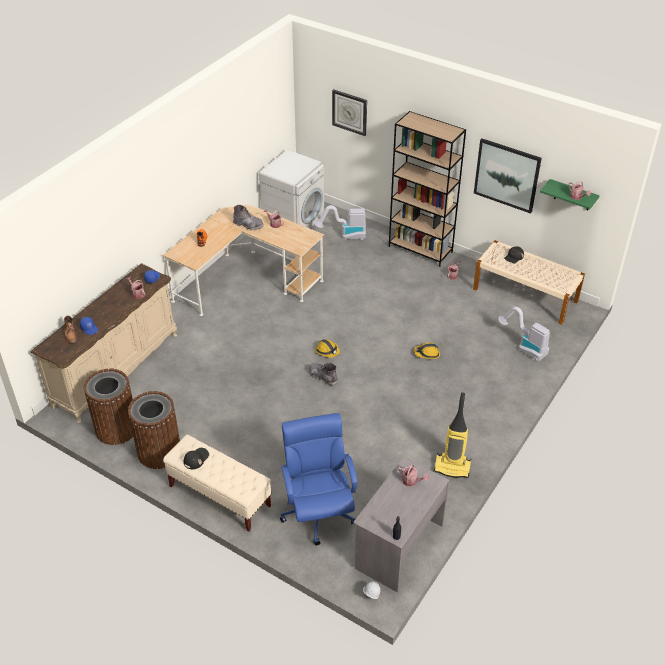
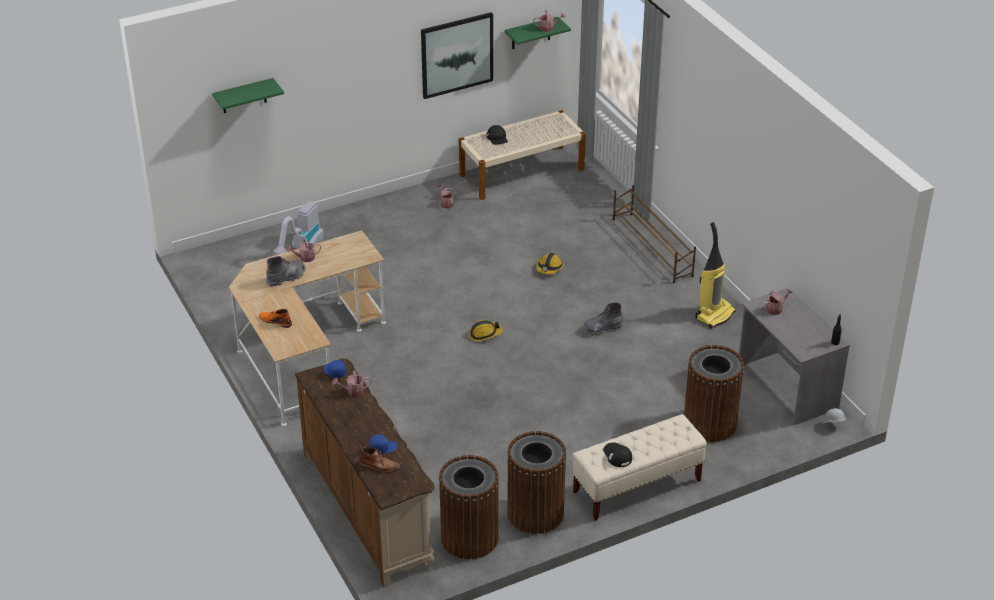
camera: 60 degrees left, 5 degrees down
white washing machine [259,149,324,228] -> none
blue office chair [280,413,357,545] -> brown trash can [684,345,744,442]
grey boot [309,363,338,386] -> grey boot moved to [583,302,623,336]
wall clock [332,89,367,136] -> green shelf [212,78,284,113]
beige bookcase [389,111,466,267] -> none
vacuum cleaner [498,306,550,361] -> none
none -> brown shoe rack [613,185,696,283]

